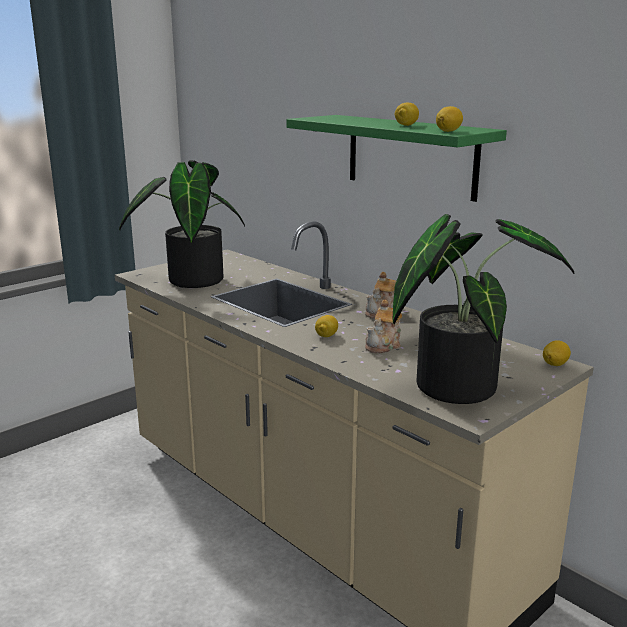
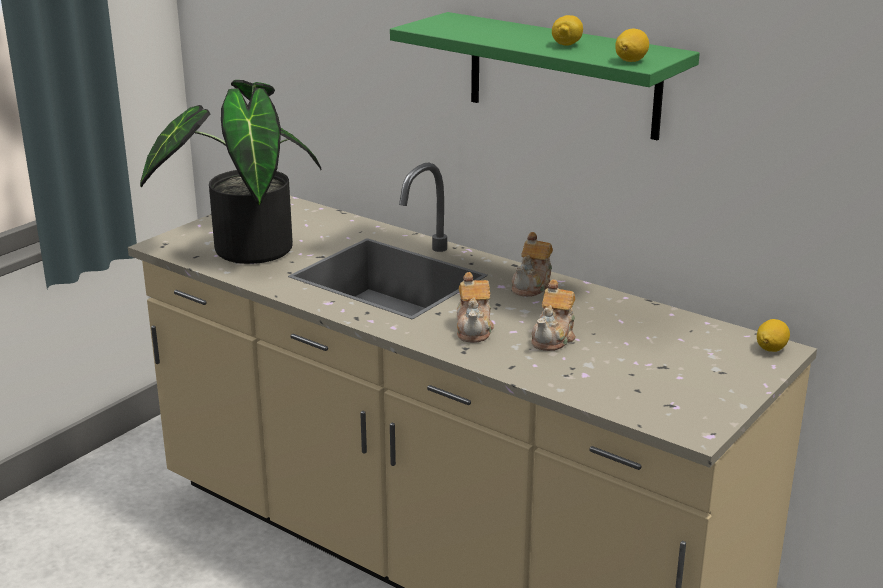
camera: 10 degrees left, 5 degrees up
lemon [315,315,338,337] -> teapot [457,272,494,343]
potted plant [393,214,574,404] -> none

